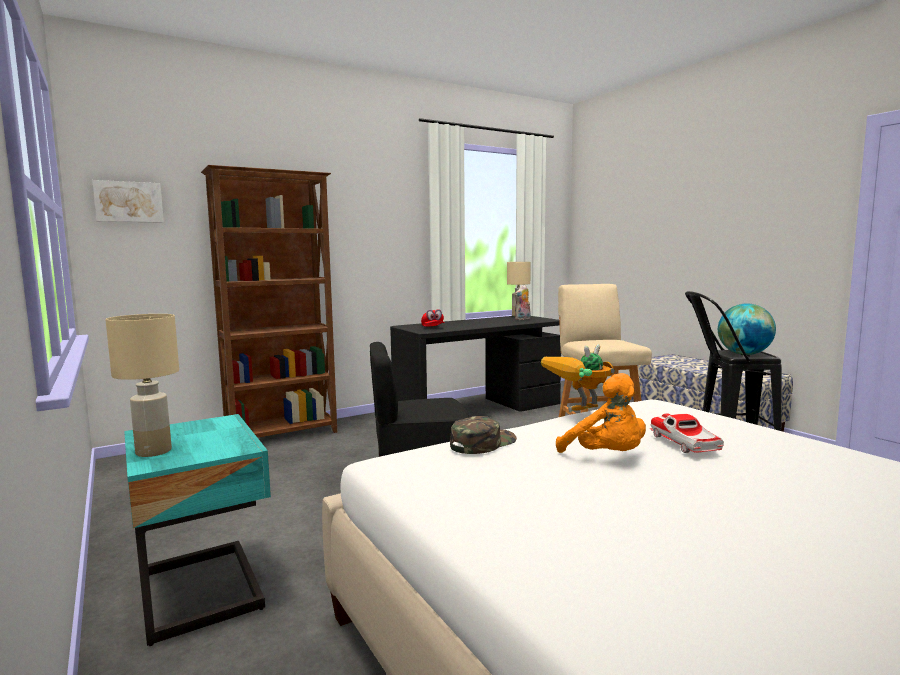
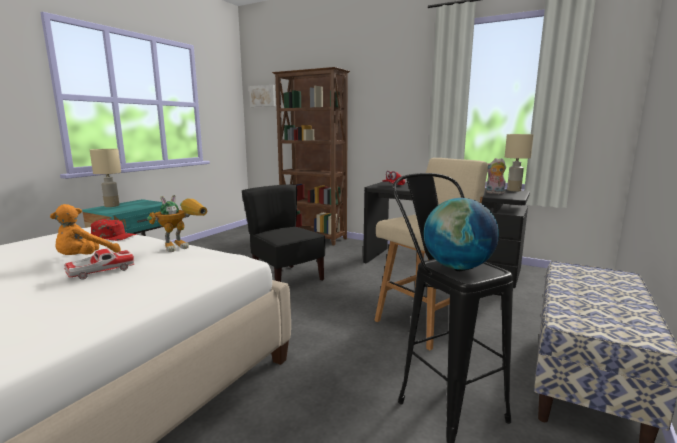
camera: 60 degrees right, 5 degrees up
green cap [450,416,517,454] -> red cap [91,219,137,241]
toy robot [541,344,615,412] -> toy robot turned 105 degrees clockwise [147,194,207,252]

